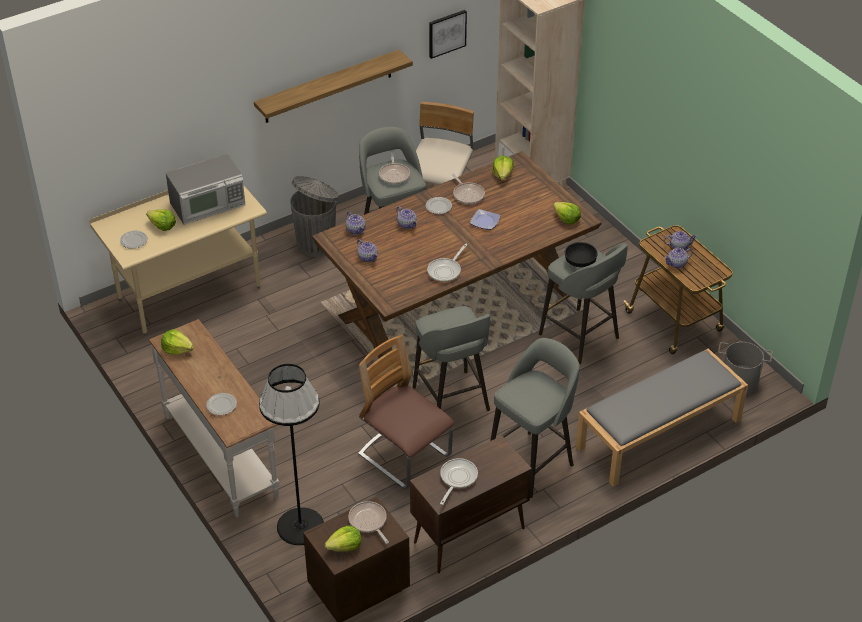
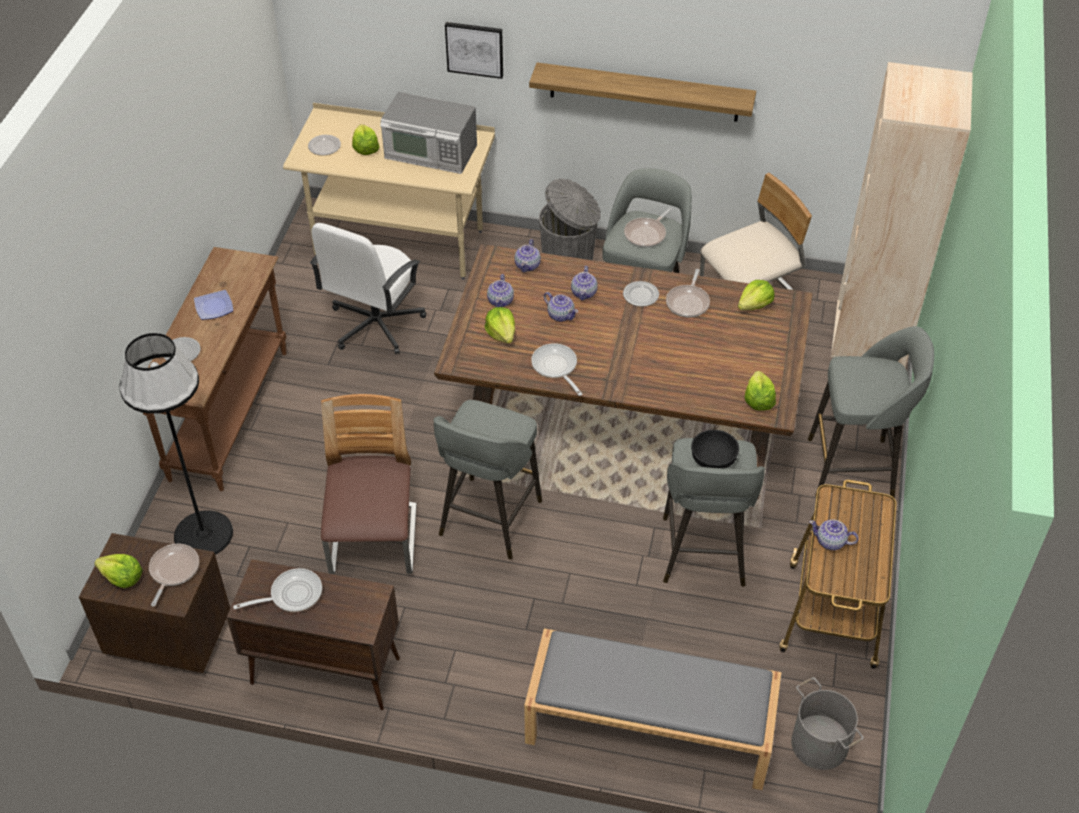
camera: 45 degrees right, 5 degrees up
white console table [149,319,280,517] -> brown console table [143,247,286,491]
lettuce [161,329,194,355] -> lettuce moved to [484,307,515,344]
frying pan [427,244,468,282] -> frying pan turned 75 degrees clockwise [531,343,582,396]
picture [429,10,467,59] -> picture moved to [445,22,503,79]
plate [470,209,501,230] -> plate moved to [194,290,233,320]
grey stool [490,338,580,498] -> grey stool moved to [808,326,934,498]
teapot [664,231,697,250] -> teapot moved to [544,292,578,322]
none -> white office chair [310,223,426,354]

